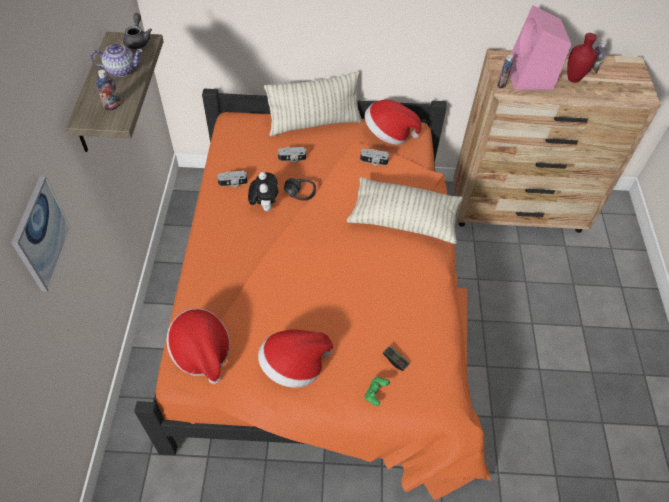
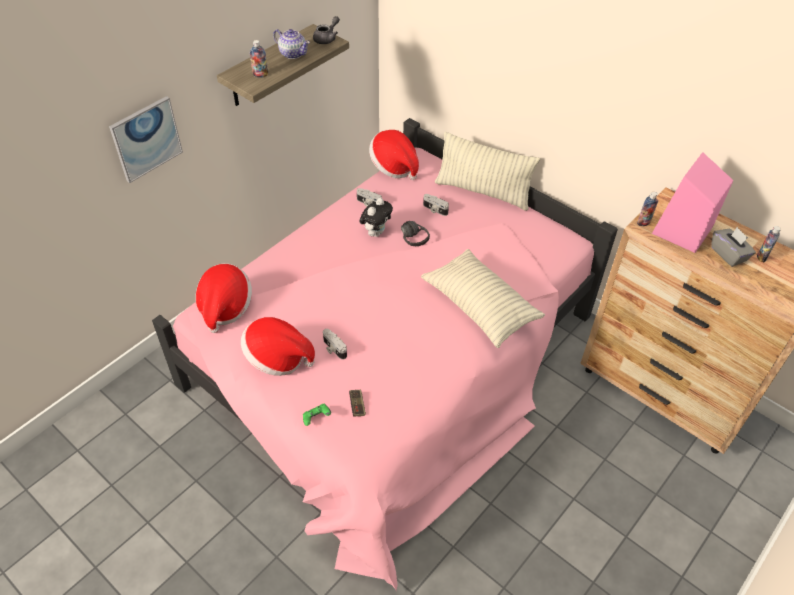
camera: 40 degrees right, 5 degrees down
orange bed [134,89,491,501] -> pink bed [152,118,618,590]
camera [360,149,389,166] -> camera moved to [323,329,347,359]
hat [365,99,422,145] -> hat moved to [369,130,419,180]
red vase [567,33,597,83] -> grey tissue box [711,227,756,267]

